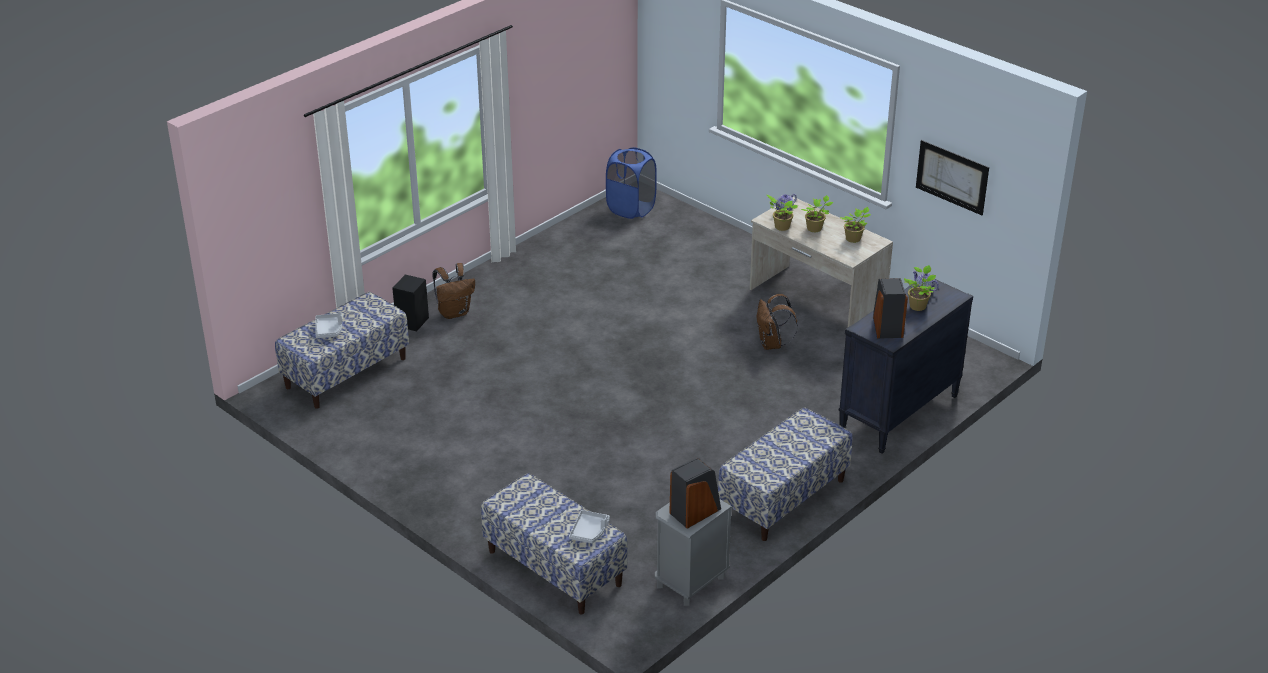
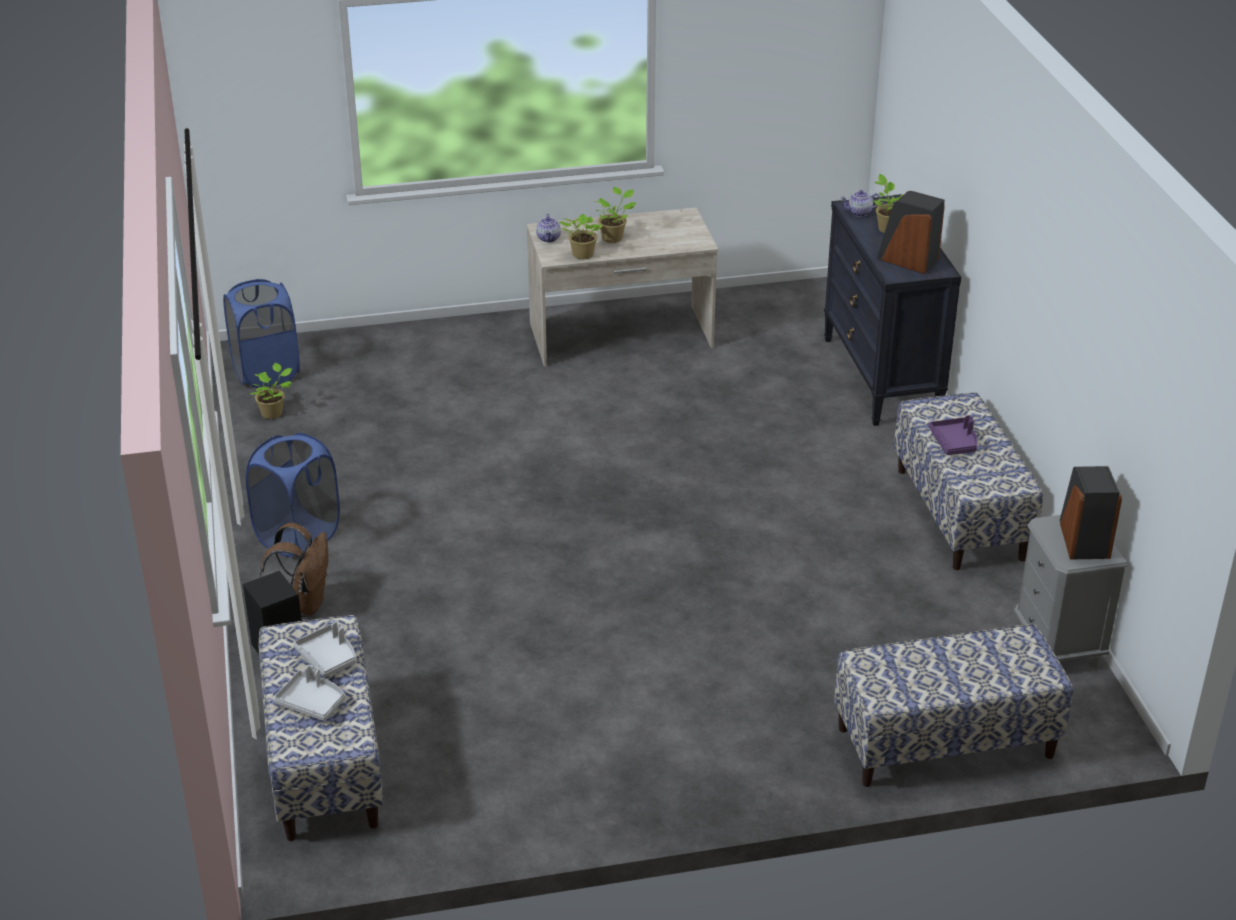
camera: 55 degrees left, 0 degrees up
grey tray [569,510,610,543] -> grey tray moved to [293,621,356,678]
brown backpack [757,294,798,350] -> none
potted plant [840,207,871,243] -> potted plant moved to [250,363,292,419]
picture [916,140,989,215] -> none
none -> blue laundry basket [246,433,340,557]
none -> purple tray [929,415,978,455]

